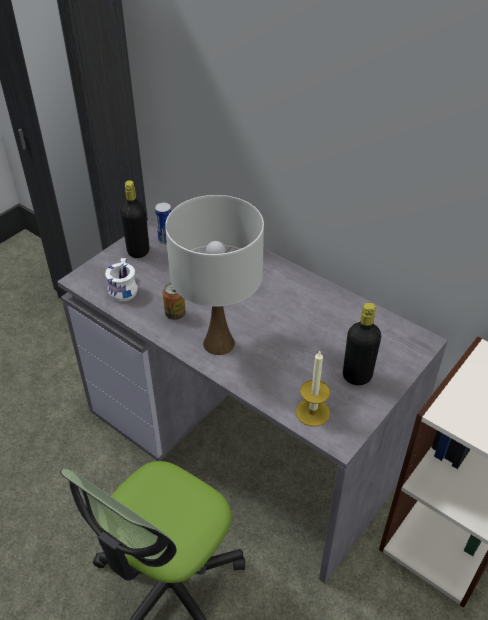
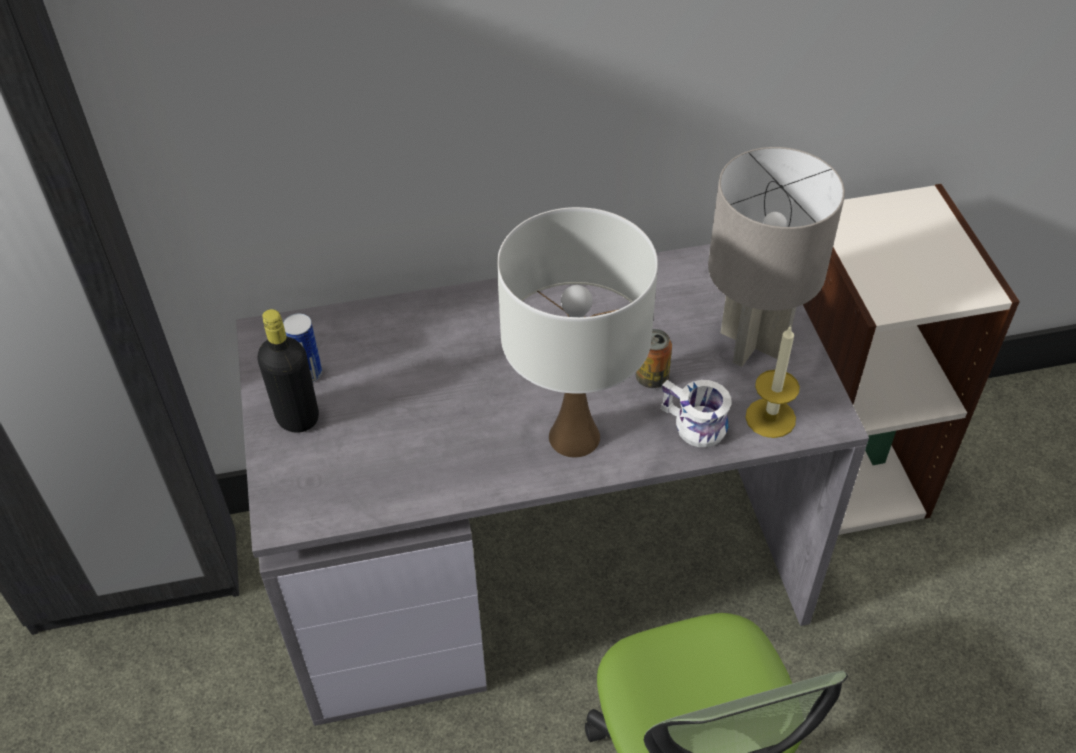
camera: 50 degrees left, 5 degrees up
white mug [105,258,138,301] -> white mug moved to [661,380,732,448]
can [163,283,186,320] -> can moved to [636,329,672,388]
black bottle [343,303,381,385] -> grey table lamp [708,147,845,367]

